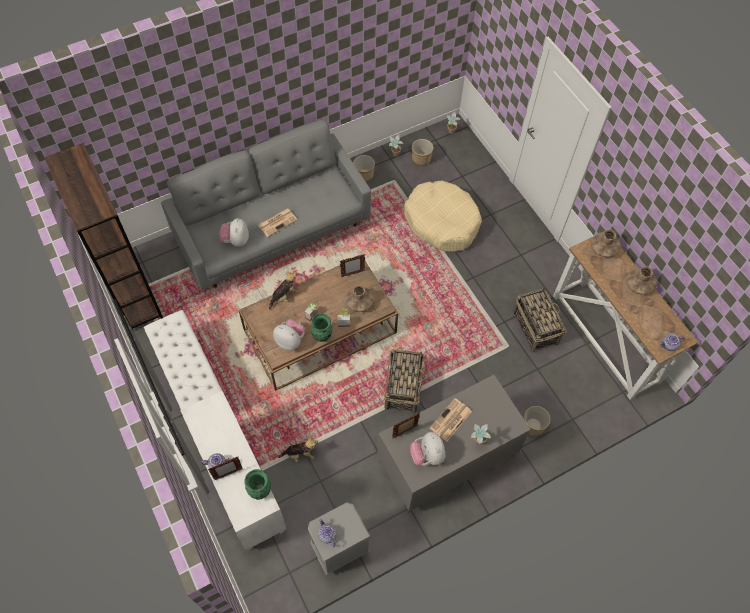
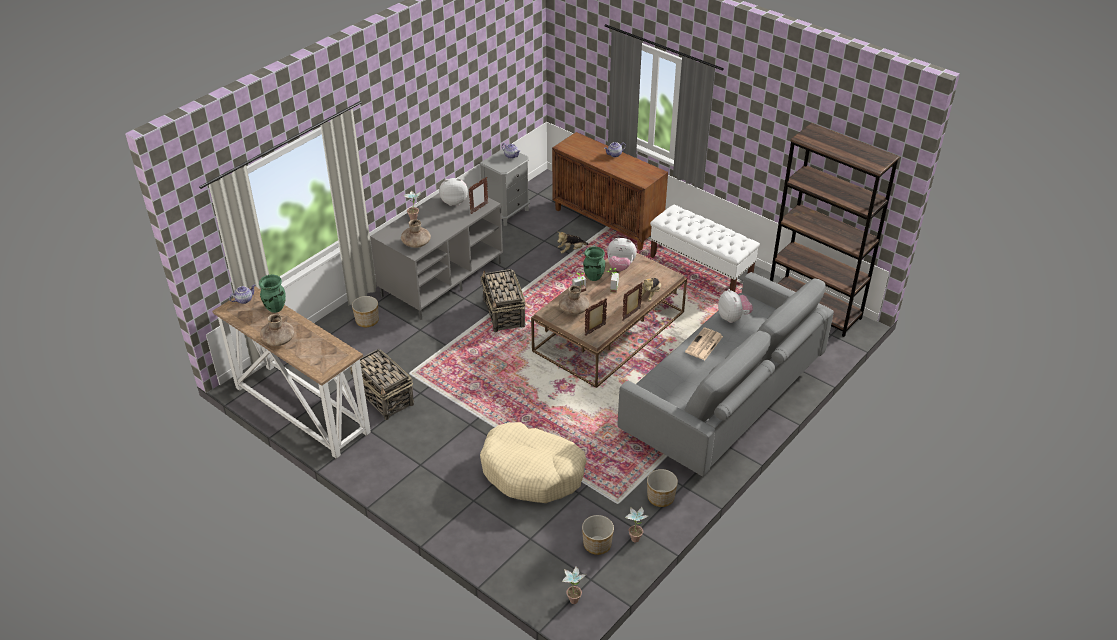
camera: 160 degrees right, 20 degrees down
white cabinet [180,391,286,550] -> brown cabinet [552,132,668,251]
picture frame [208,457,243,480] -> picture frame moved to [622,282,643,321]
green vase [245,469,271,500] -> green vase moved to [259,275,286,313]
plush toy [410,432,445,465] -> plush toy turned 60 degrees counterclockwise [439,178,468,206]
newspaper [430,398,472,441] -> none
brown vase [591,230,621,257] -> brown vase moved to [401,219,431,248]

